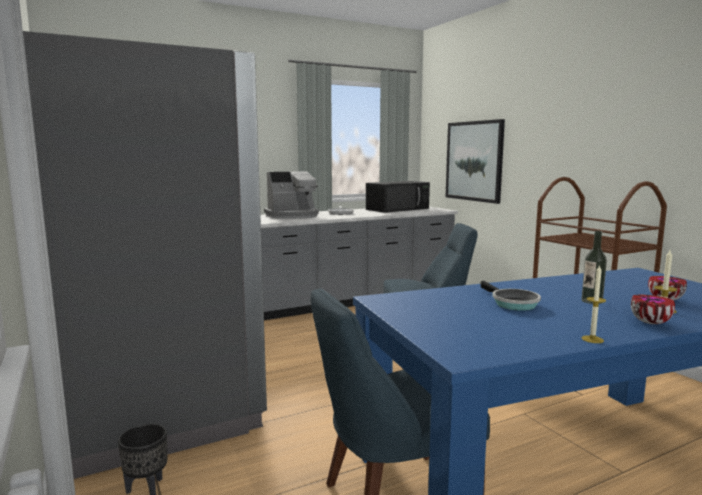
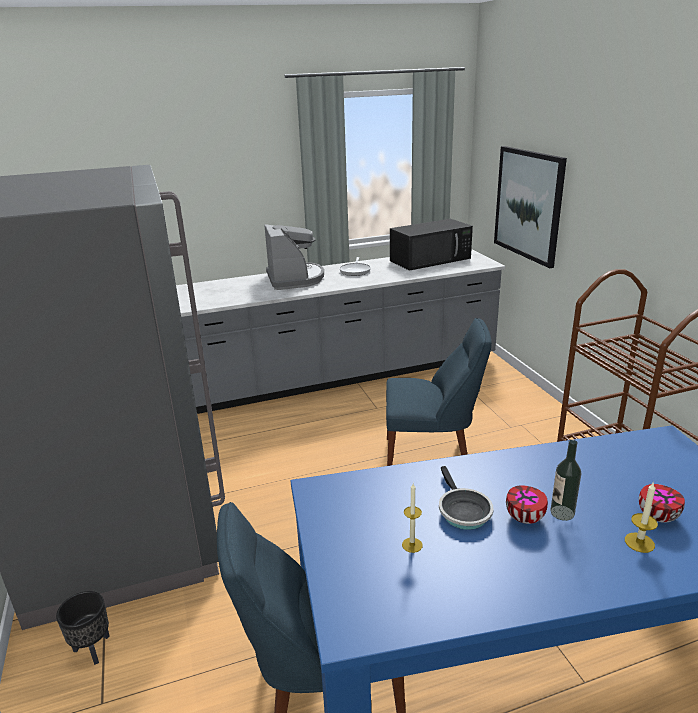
camera: 10 degrees right, 15 degrees up
coffee machine [264,171,319,219] -> coffee machine turned 90 degrees counterclockwise [265,224,324,290]
candle [581,265,606,343] -> candle moved to [402,483,423,553]
bowl [631,295,675,324] -> bowl moved to [506,486,548,524]

